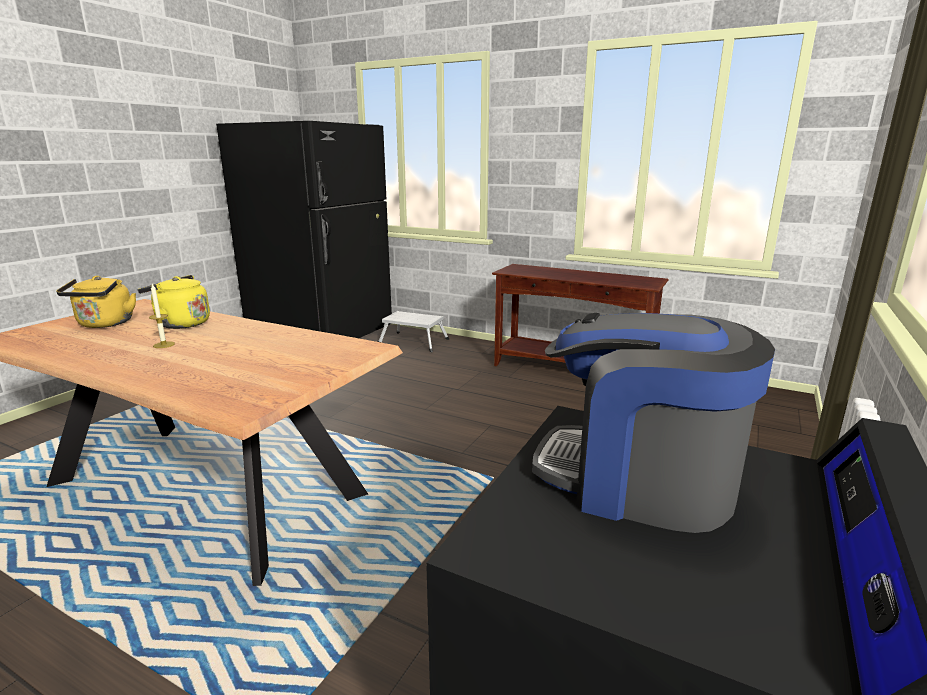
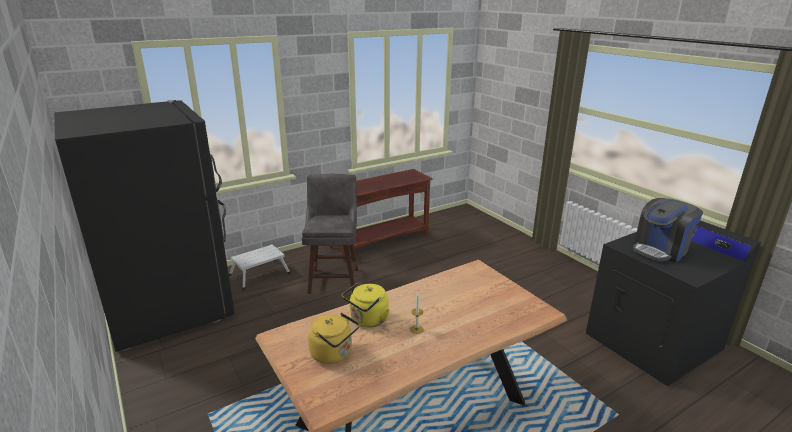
camera: 60 degrees left, 5 degrees up
none -> grey stool [302,174,358,294]

